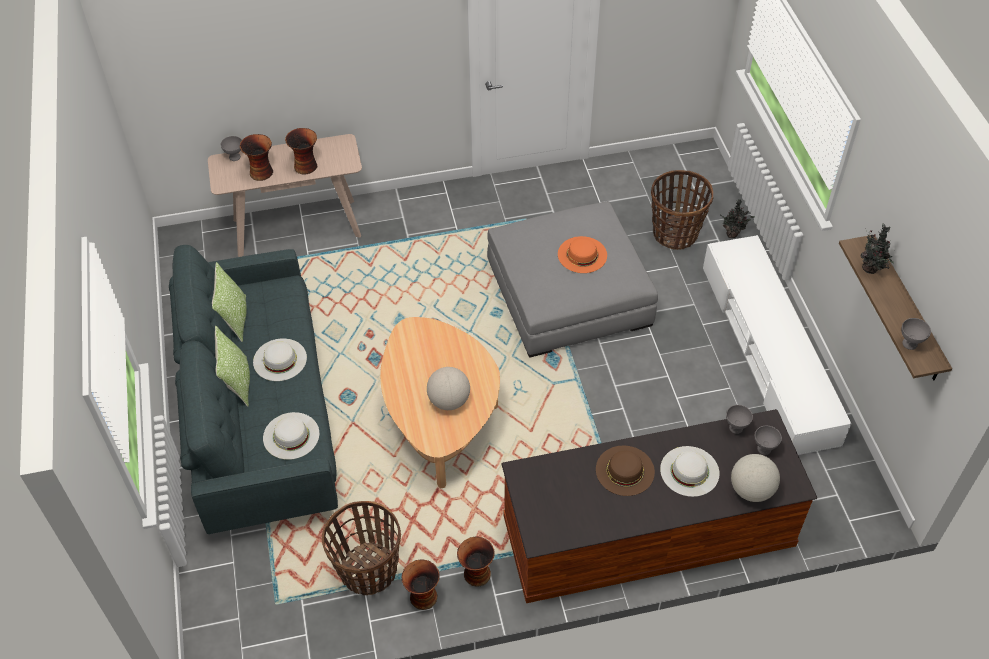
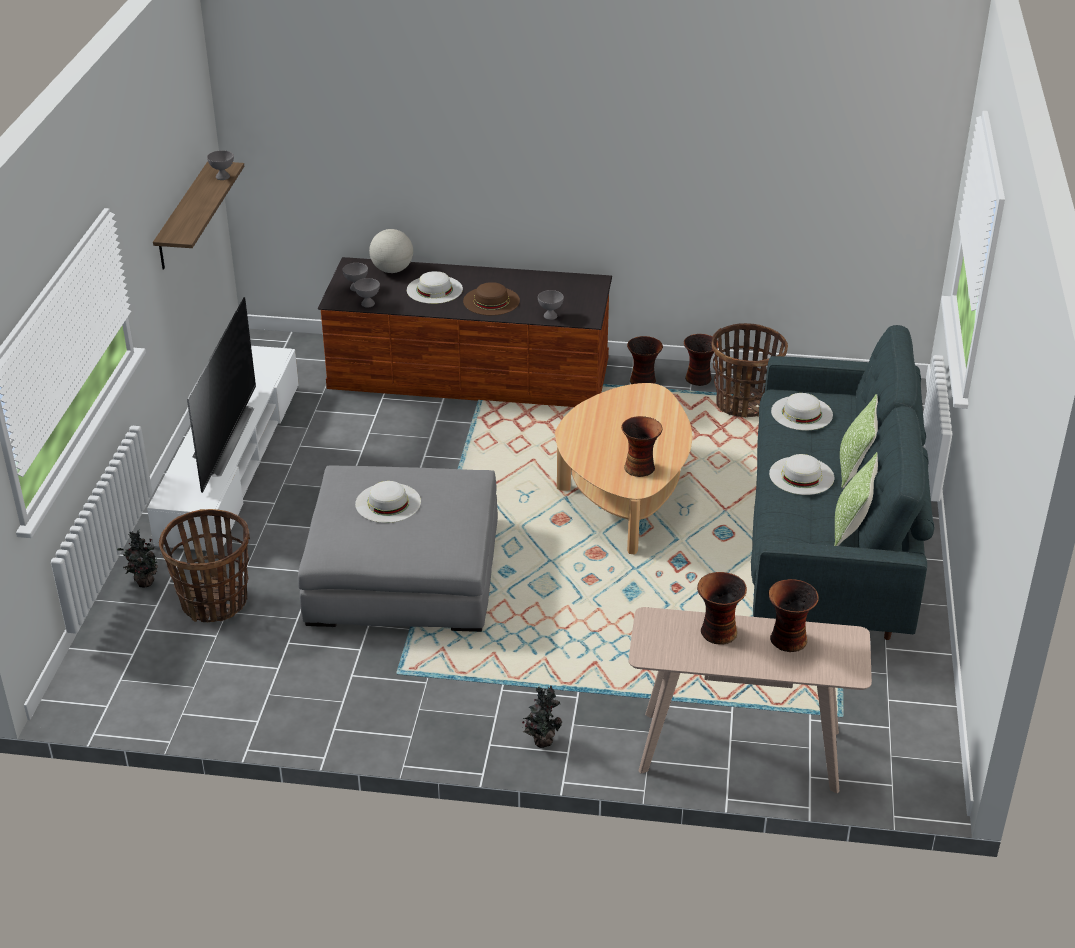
camera: 160 degrees left, 15 degrees down
grey bowl [221,136,242,161] -> grey bowl moved to [538,290,564,320]
globe [427,367,470,410] -> none
orange hat [558,236,607,273] -> white hat [355,481,421,523]
potted plant [860,223,894,274] -> potted plant moved to [522,685,562,748]
none -> television [187,297,256,493]
none -> vase [621,416,662,477]

